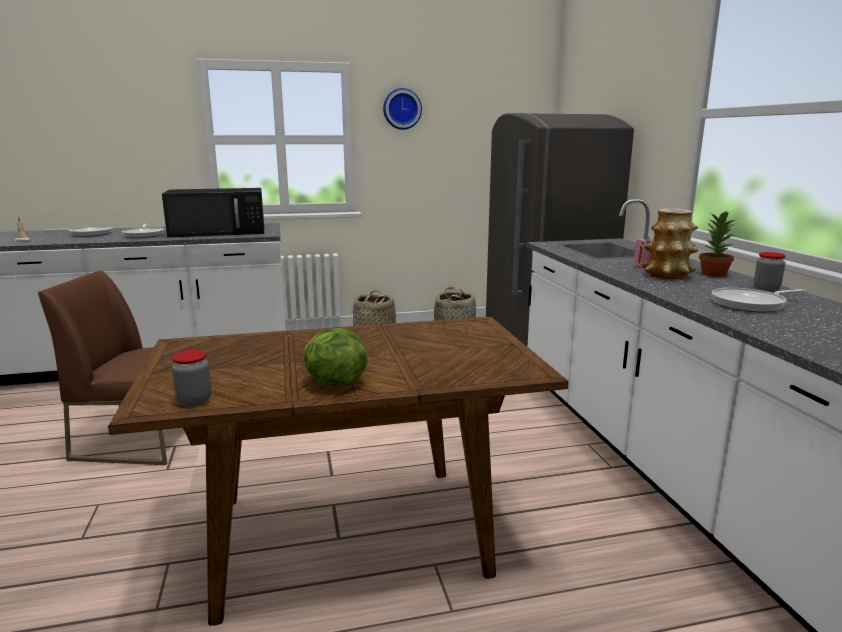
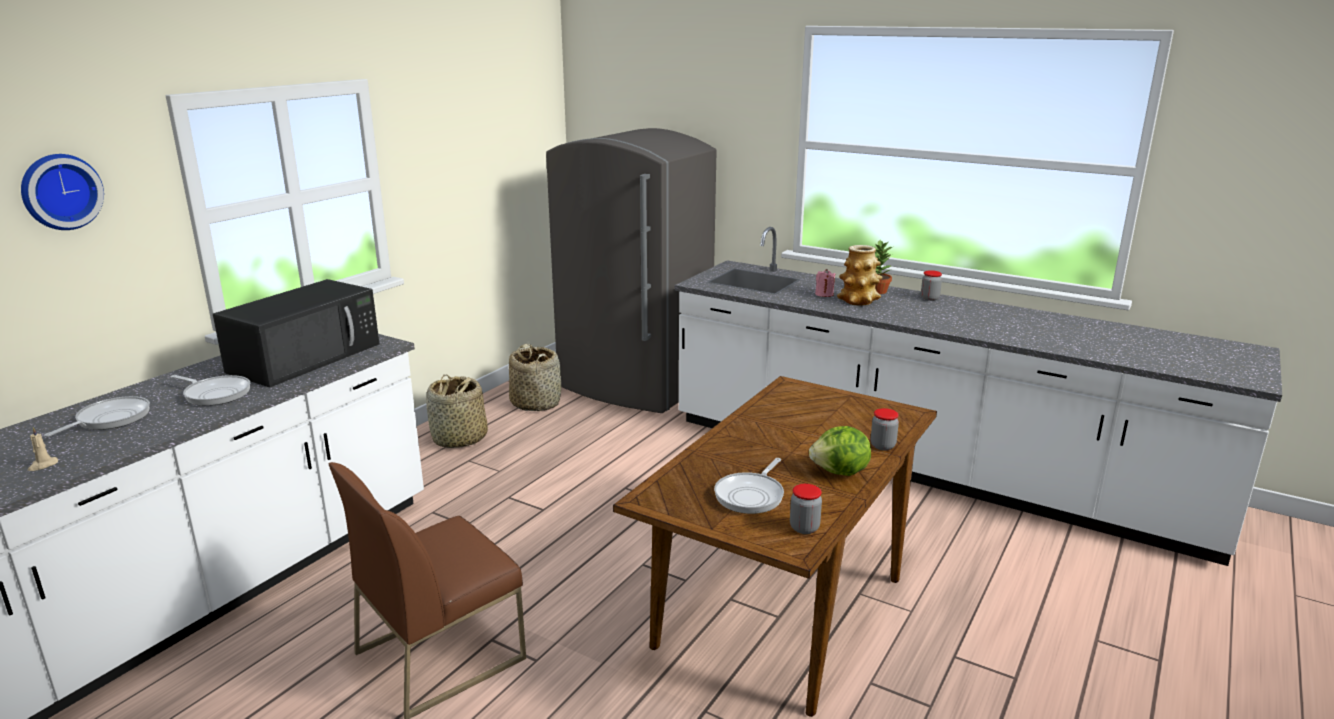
camera: 45 degrees left, 5 degrees up
wall clock [383,88,422,130] -> wall clock moved to [21,154,104,230]
frying pan [712,288,807,312] -> frying pan moved to [714,458,784,514]
none -> jar [871,408,899,451]

